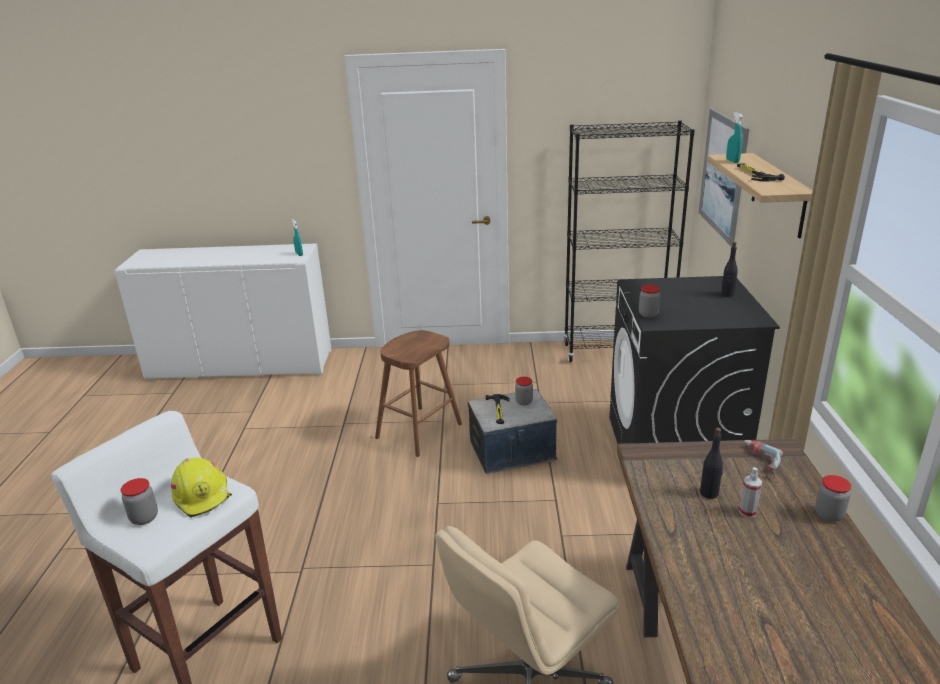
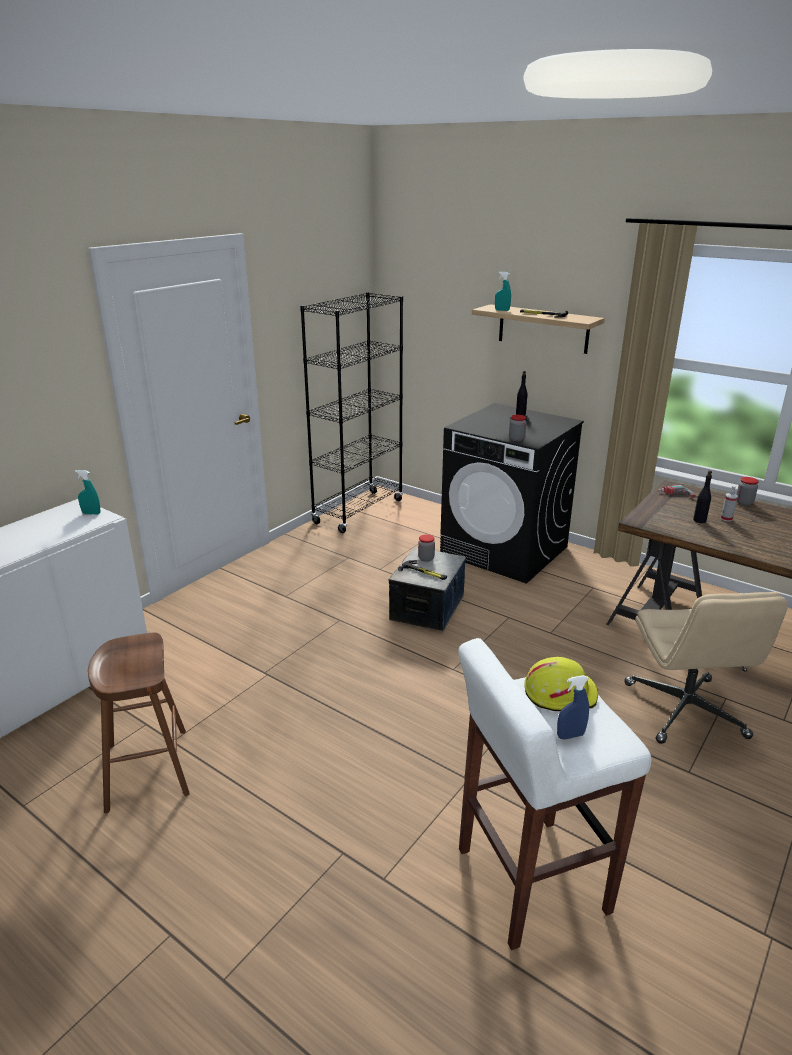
camera: 55 degrees left, 0 degrees up
jar [120,478,158,525] -> blue spray bottle [557,675,589,740]
brown stool [375,330,462,457] -> brown stool moved to [88,632,190,814]
picture [699,109,749,246] -> none

